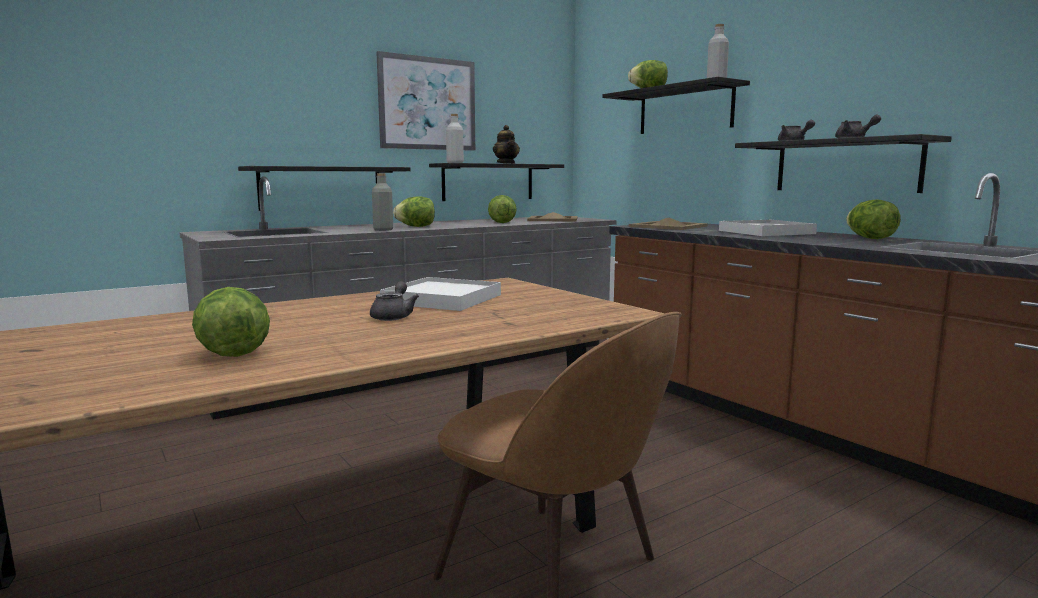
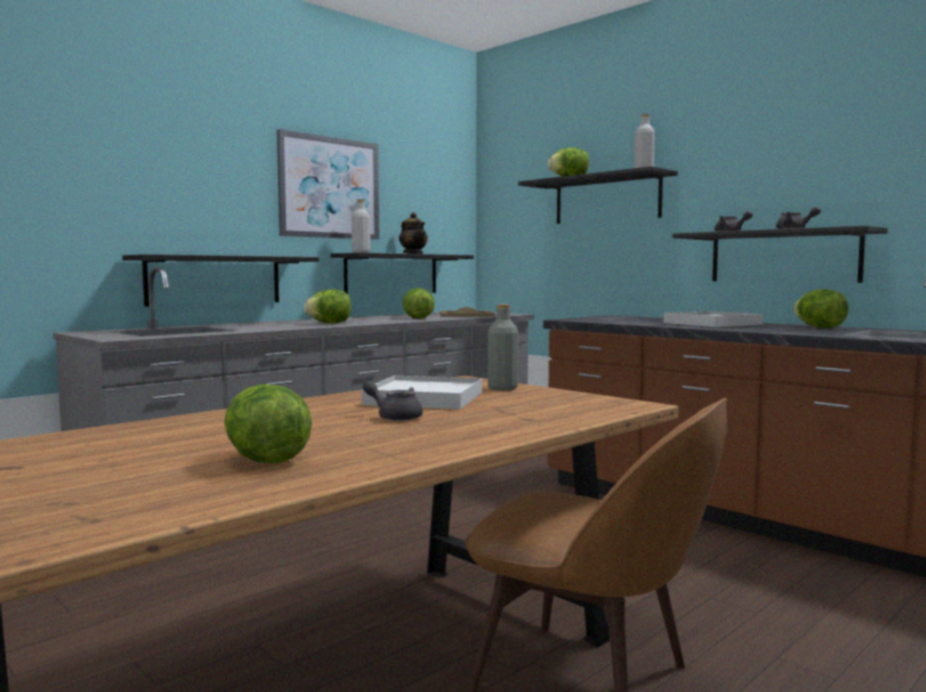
camera: 10 degrees left, 5 degrees down
grey teapot [370,281,419,321] -> grey teapot turned 60 degrees counterclockwise [363,381,423,421]
grey bottle [372,173,393,231] -> grey bottle moved to [488,304,518,391]
beige tray [629,218,708,230] -> none

